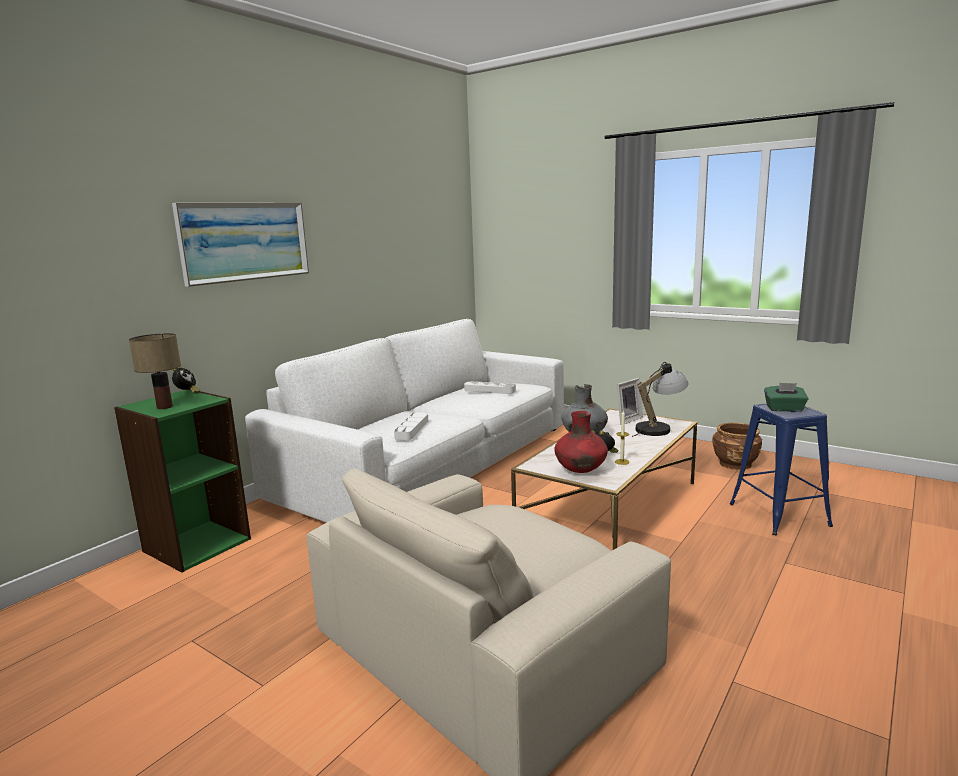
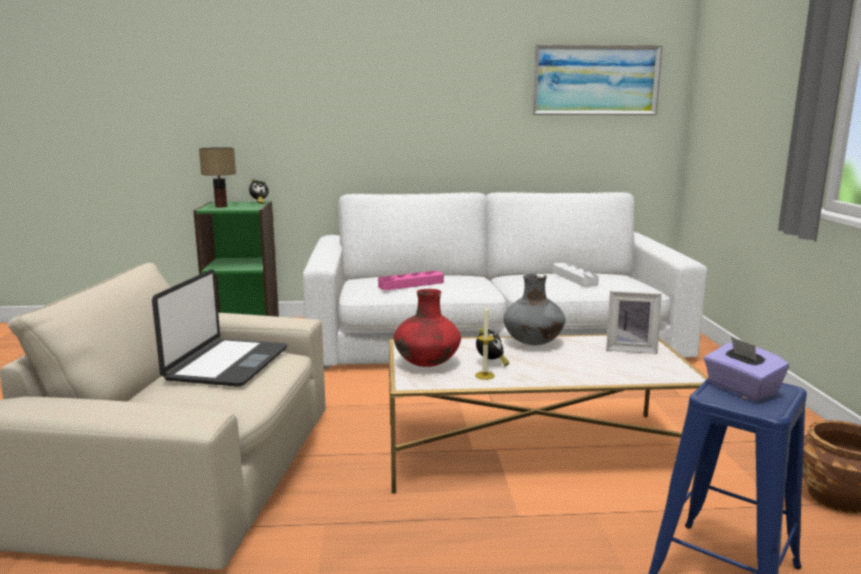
camera: 50 degrees right, 0 degrees up
picture [172,203,309,287] -> picture moved to [532,44,663,115]
white tray [394,412,428,440] -> pink tray [378,271,444,290]
table lamp [632,362,688,437] -> none
green tissue box [764,383,808,412] -> purple tissue box [704,336,789,401]
none -> laptop [152,269,287,387]

